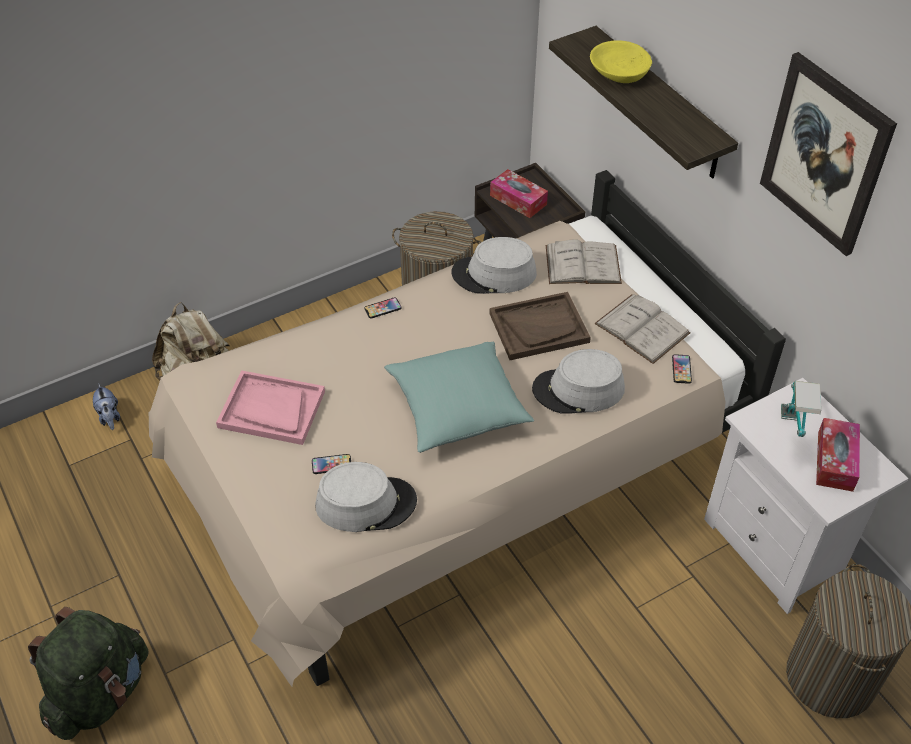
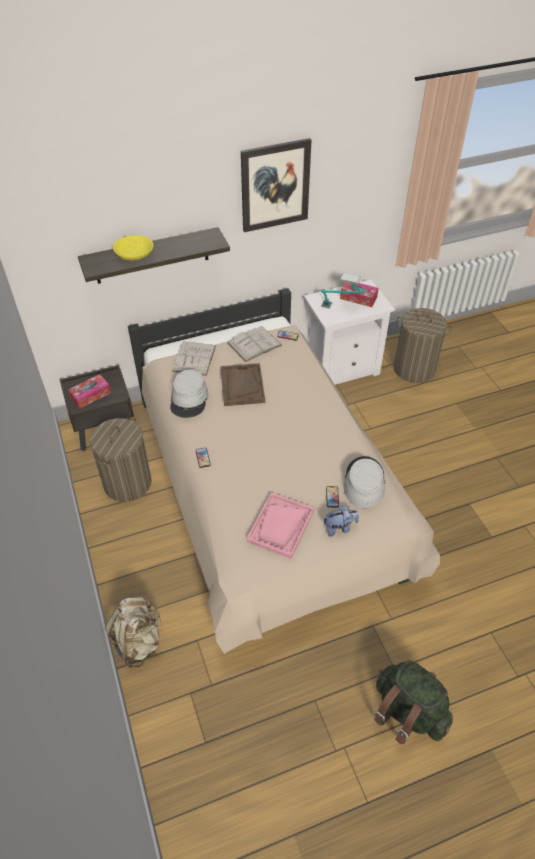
camera: 80 degrees left, 0 degrees up
plush toy [93,384,120,430] -> plush toy moved to [323,506,359,537]
turquoise pillow [384,342,534,453] -> none
grey hat [532,349,625,414] -> none

